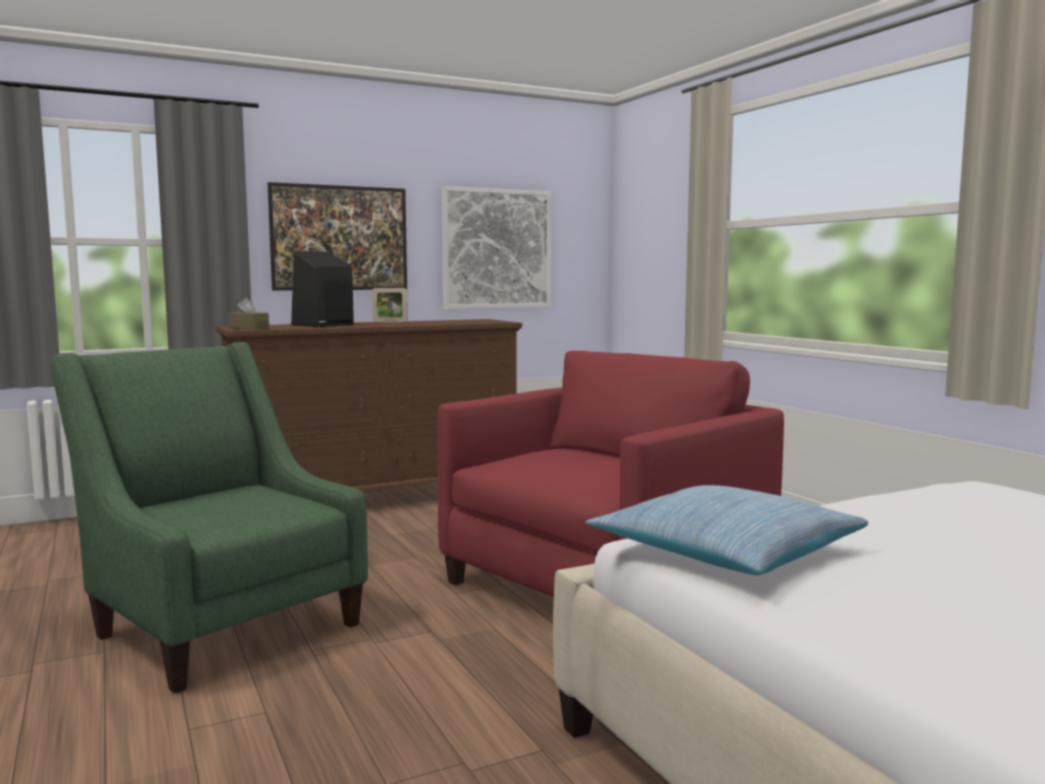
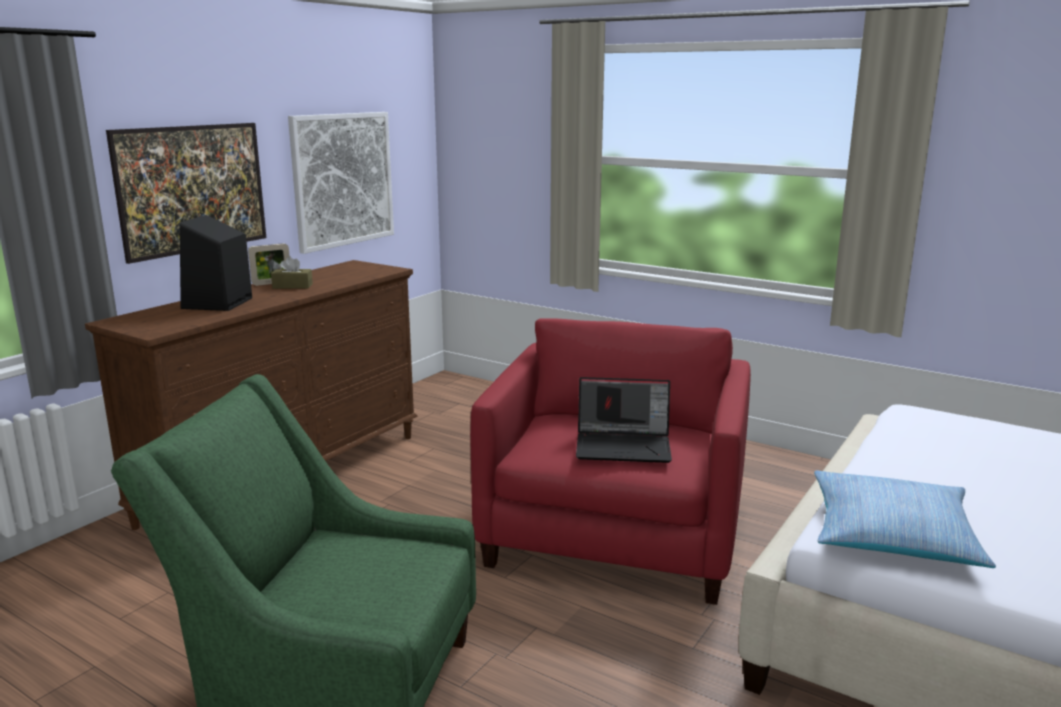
camera: 30 degrees left, 10 degrees up
brown tissue box [229,298,269,330] -> brown tissue box moved to [271,256,313,289]
none -> laptop [576,377,672,463]

